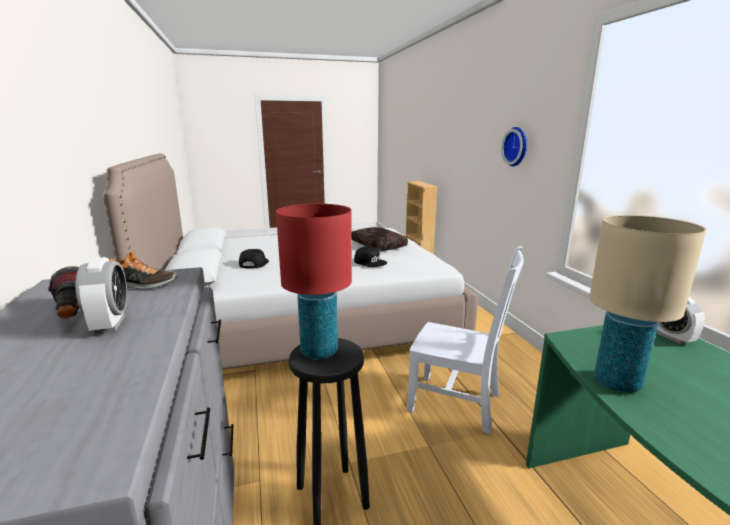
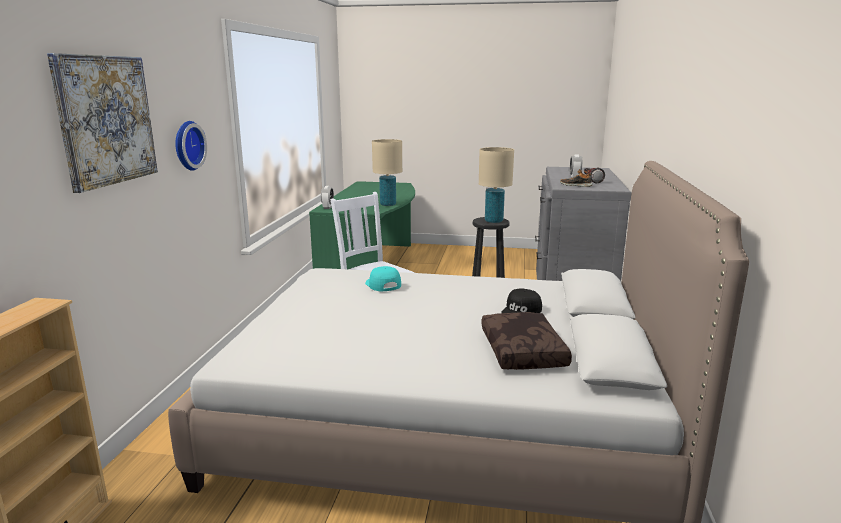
camera: 155 degrees left, 0 degrees up
red table lamp [276,204,352,360] -> beige table lamp [479,147,514,223]
brown pillow [352,227,408,251] -> brown pillow moved to [481,312,572,370]
black cap [354,246,387,267] -> turquoise cap [365,266,401,291]
none -> picture [47,53,158,193]

